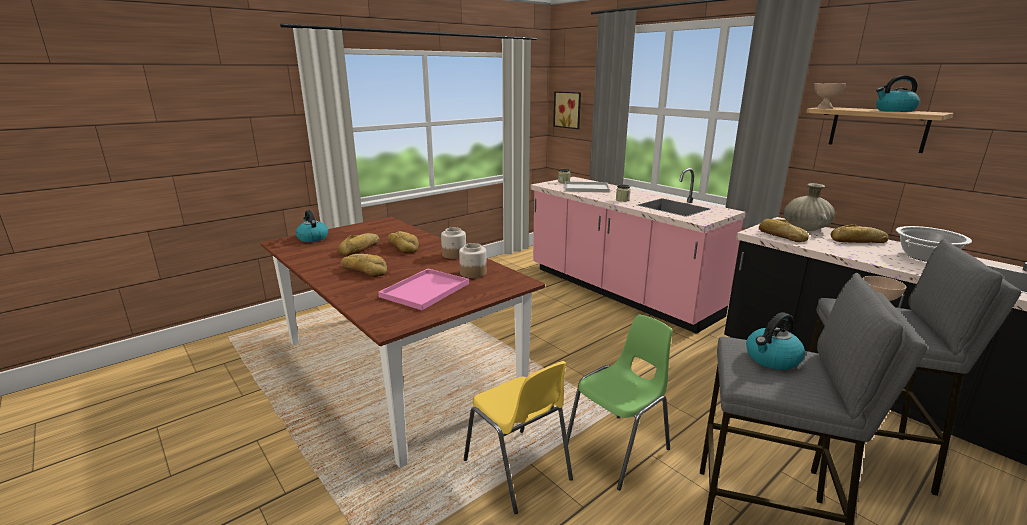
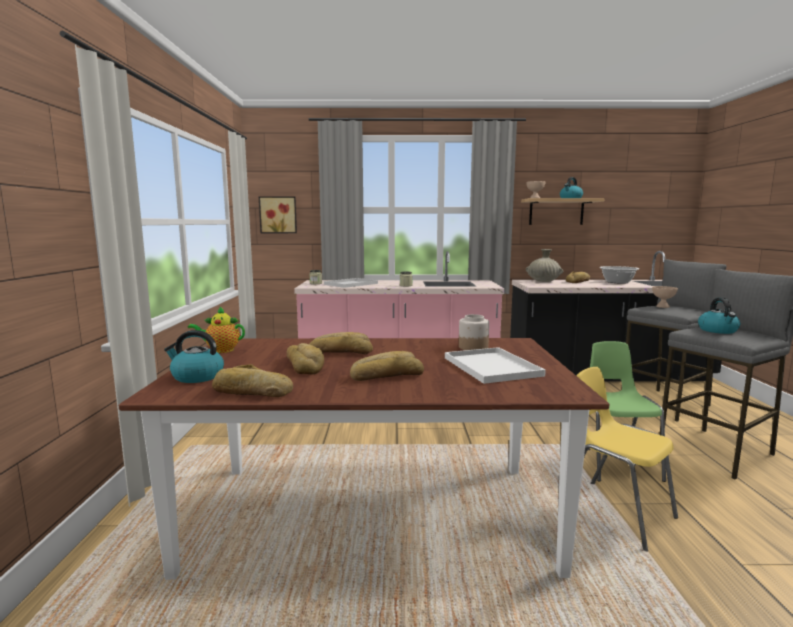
camera: 50 degrees left, 10 degrees down
pink tray [378,269,469,310] -> white tray [445,347,546,384]
jar [441,227,466,259] -> none
yellow chair [464,361,573,514] -> yellow chair turned 135 degrees counterclockwise [576,367,678,552]
bread [759,219,809,242] -> bread moved to [212,364,293,397]
none -> teapot [188,306,245,353]

